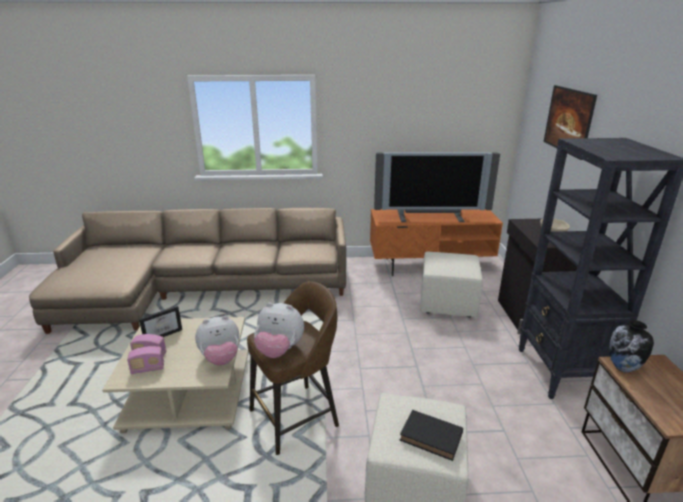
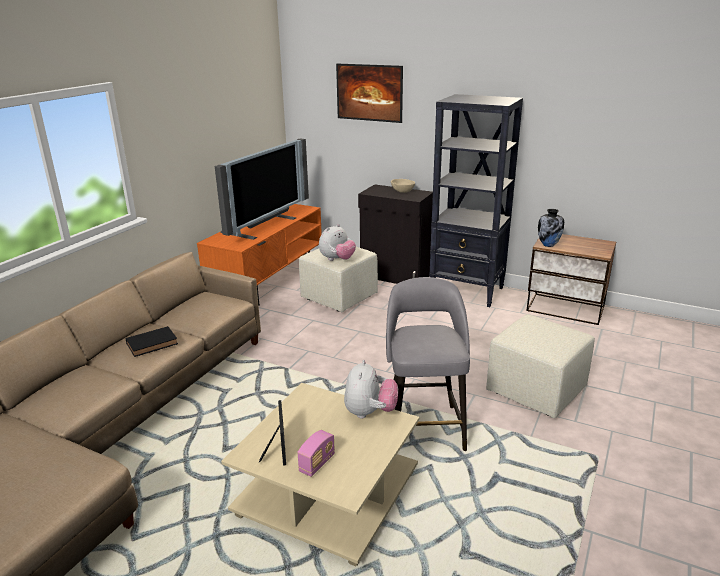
camera: 60 degrees left, 0 degrees up
radio [127,346,164,374] -> none
brown stool [247,281,339,455] -> grey stool [386,277,470,451]
plush toy [254,302,304,358] -> plush toy moved to [319,224,356,261]
black book [400,410,463,461] -> black book moved to [125,326,178,357]

